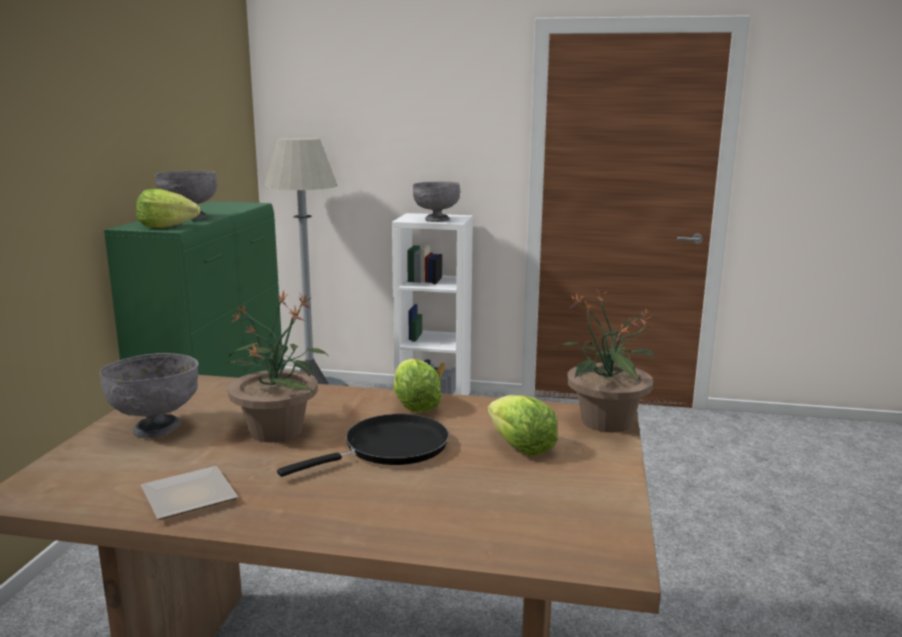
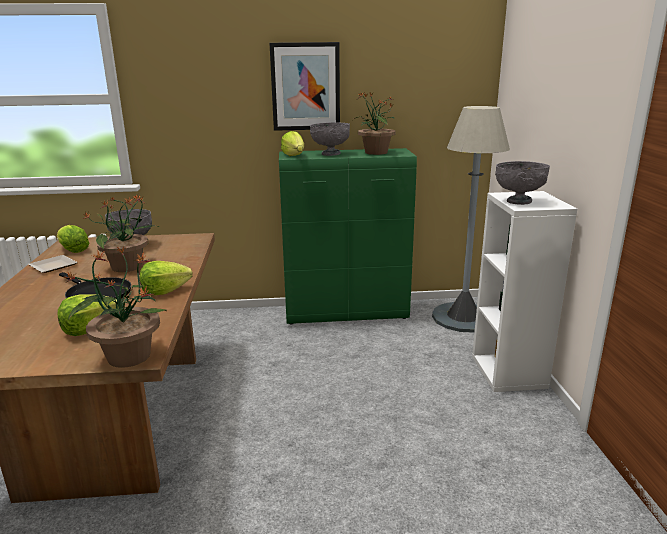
camera: 75 degrees right, 5 degrees up
none -> lettuce [57,225,90,253]
none -> picture [269,42,340,131]
none -> potted plant [353,91,396,155]

